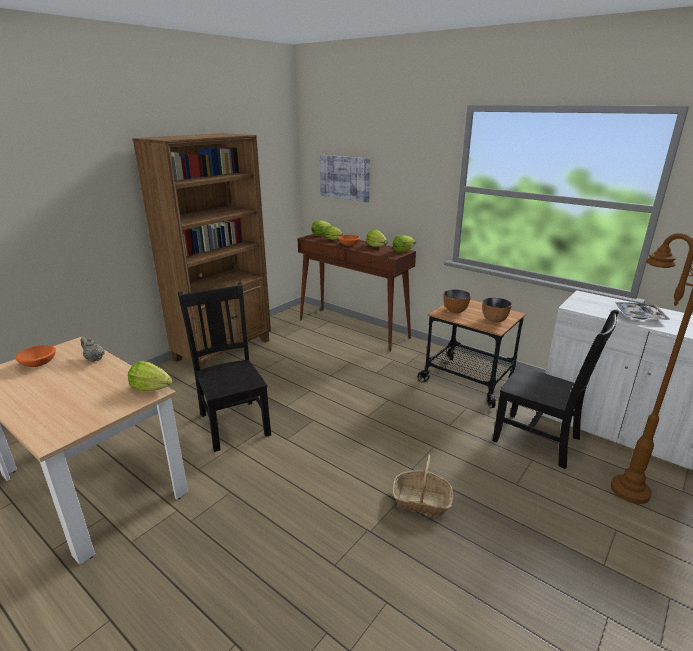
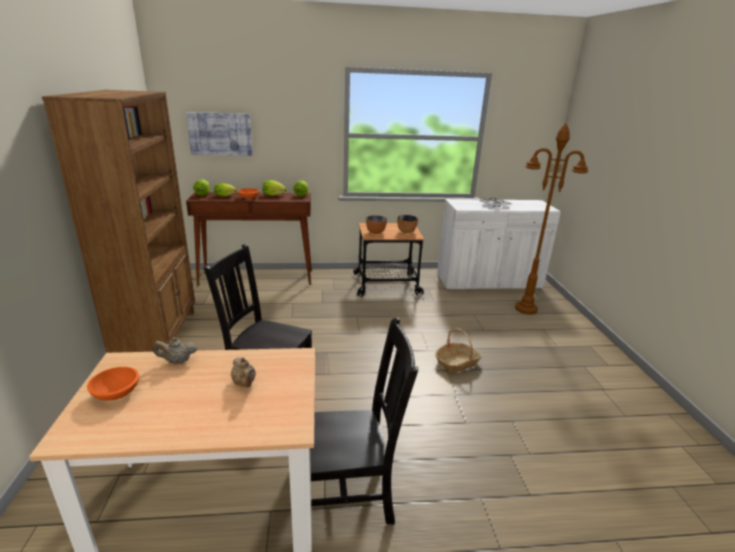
camera: 45 degrees left, 0 degrees up
lettuce [128,361,172,391] -> none
black chair [493,310,619,469] -> black chair moved to [310,317,418,525]
none -> beige teapot [231,357,256,387]

